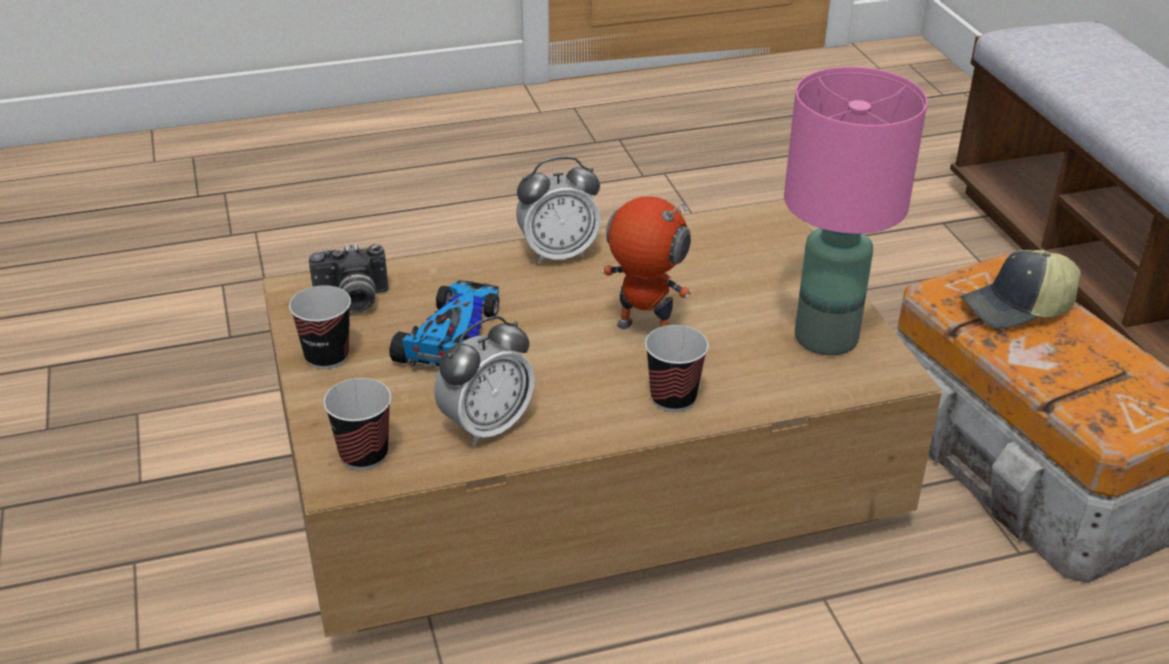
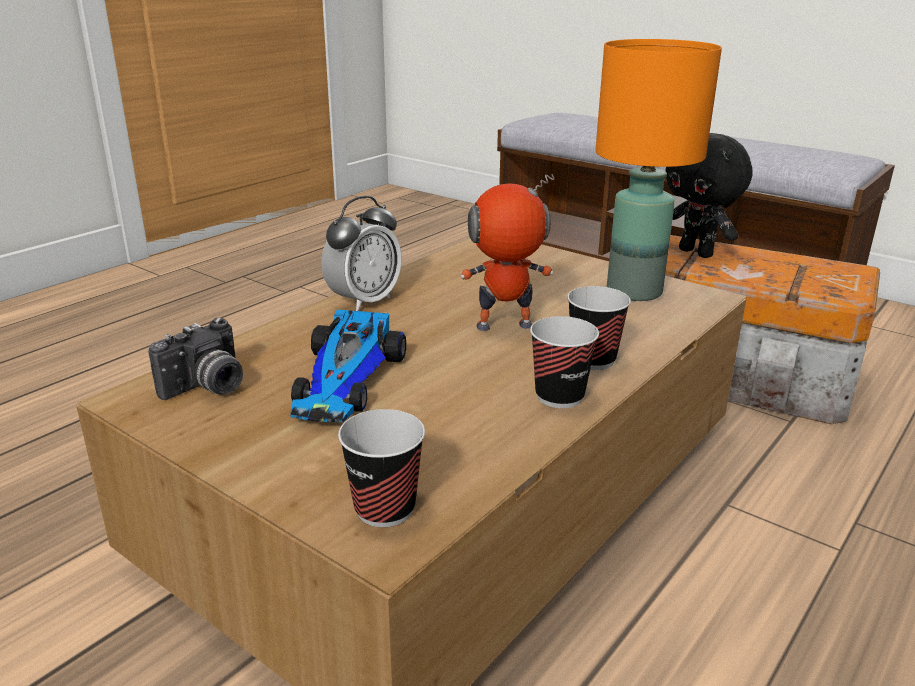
camera: 35 degrees left, 10 degrees down
cup [289,285,351,369] -> cup moved to [530,316,599,408]
toy car [390,280,499,368] -> toy car turned 150 degrees counterclockwise [290,310,406,422]
alarm clock [434,316,535,446] -> none
pink table lamp [784,67,928,355] -> orange table lamp [596,39,722,301]
cap [961,250,1081,329] -> black plush toy [666,133,753,258]

